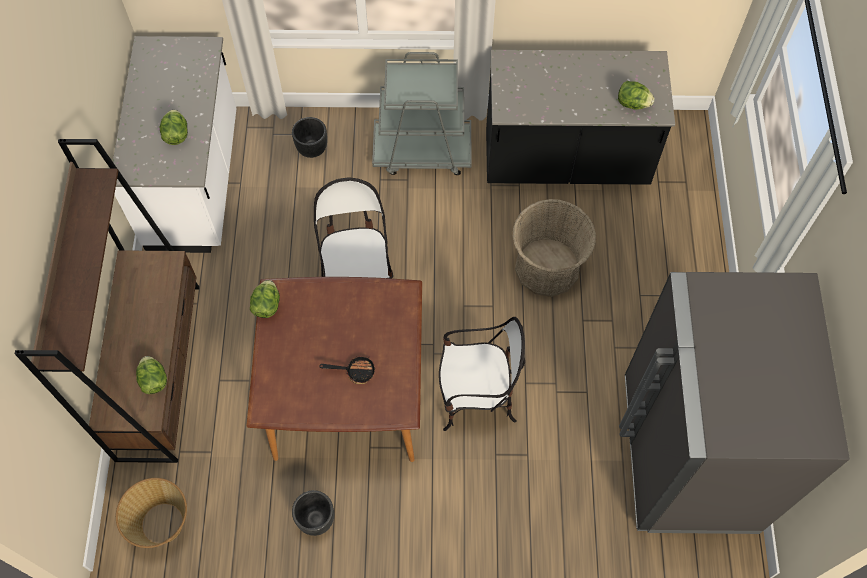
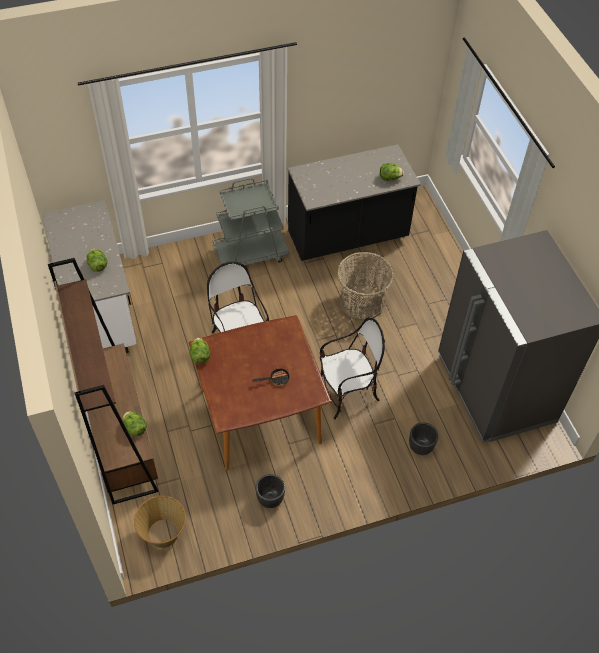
camera: 20 degrees left, 10 degrees down
black planter [292,117,327,158] -> black planter moved to [409,422,438,455]

